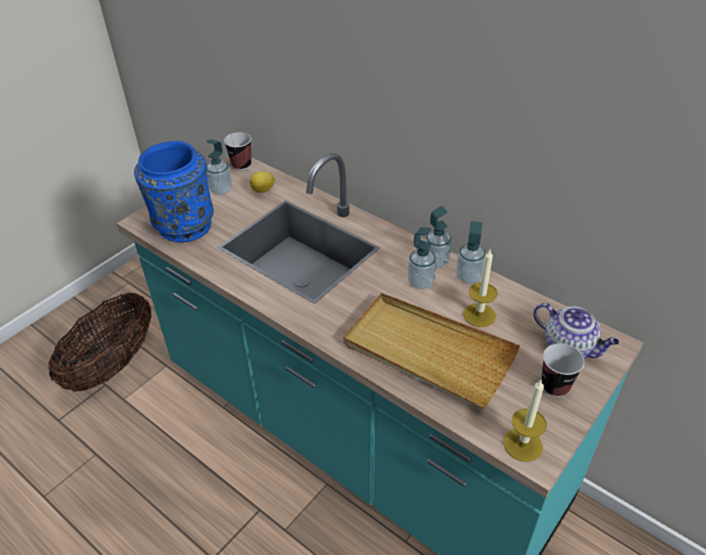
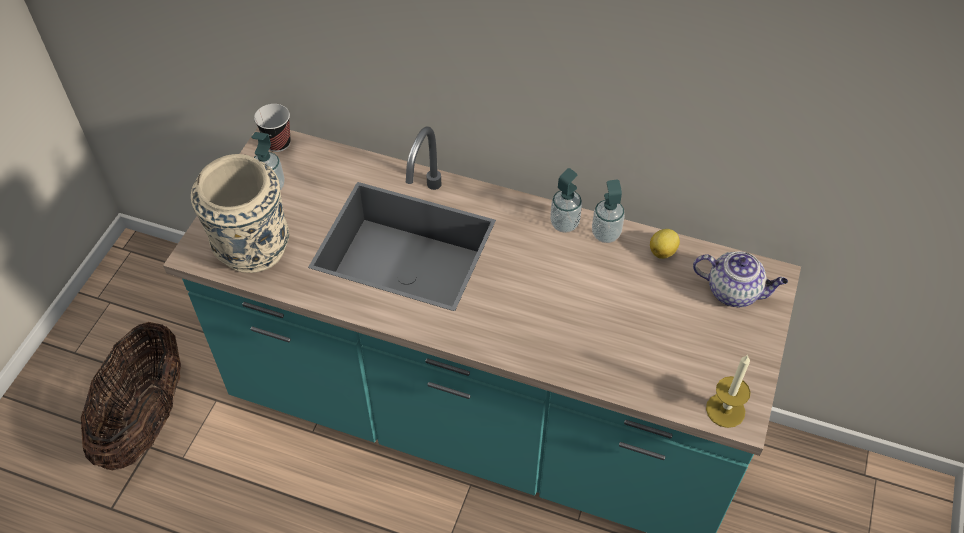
camera: 20 degrees left, 10 degrees up
blue vase [134,141,214,242] -> beige vase [191,154,289,273]
lemon [250,171,275,193] -> lemon moved to [650,229,680,259]
beige tray [343,293,520,409] -> none
soap dispenser [408,227,436,289] -> none
candle [463,250,498,327] -> none
cup [541,344,584,397] -> none

